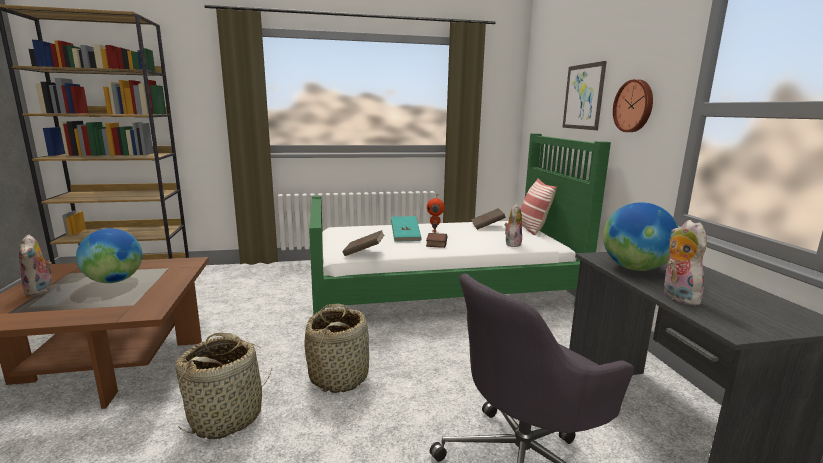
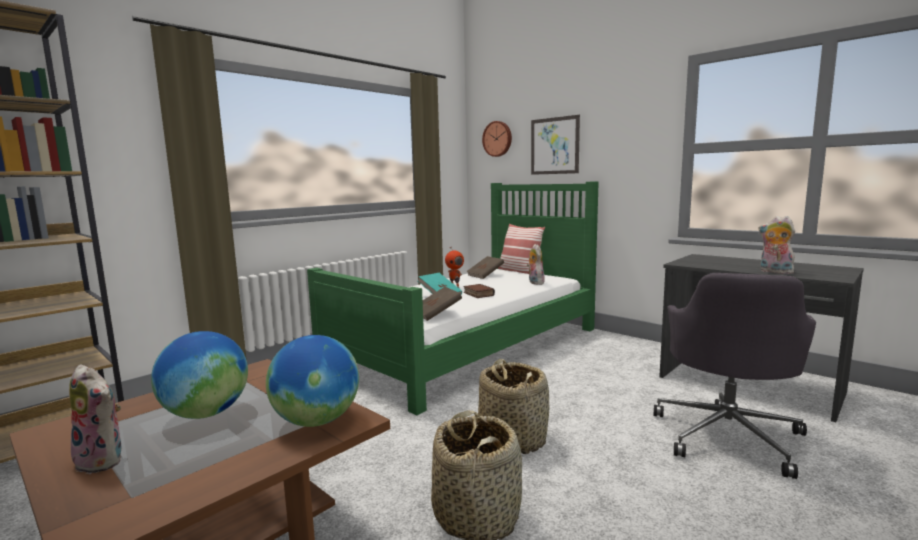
camera: 35 degrees left, 5 degrees down
globe [603,202,678,271] -> globe moved to [266,335,359,427]
wall clock [613,79,653,132] -> wall clock moved to [482,121,512,157]

